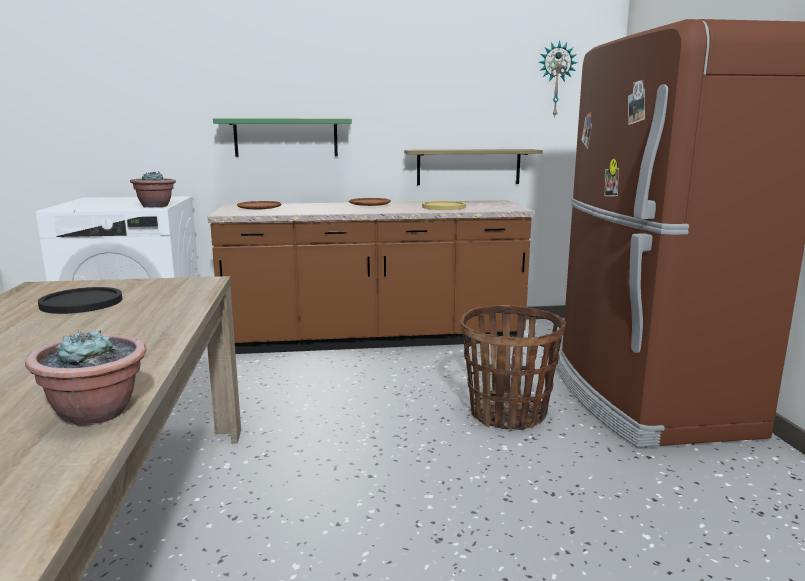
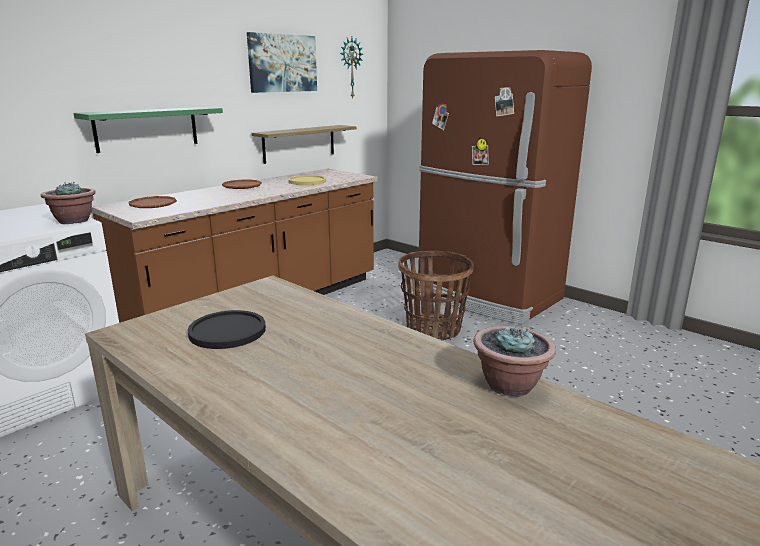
camera: 40 degrees left, 5 degrees up
none -> picture [247,32,317,93]

